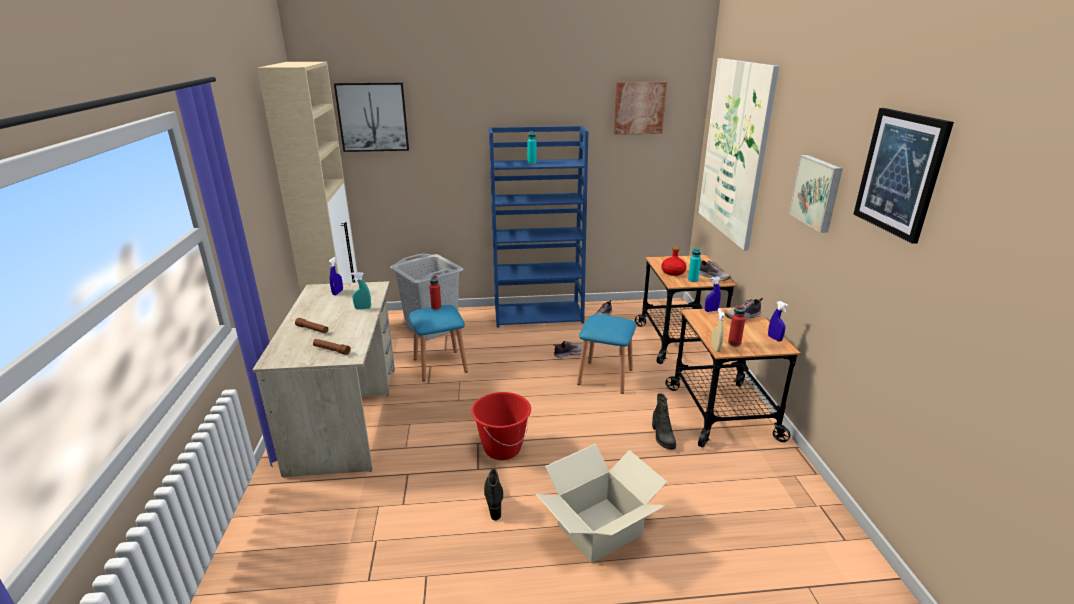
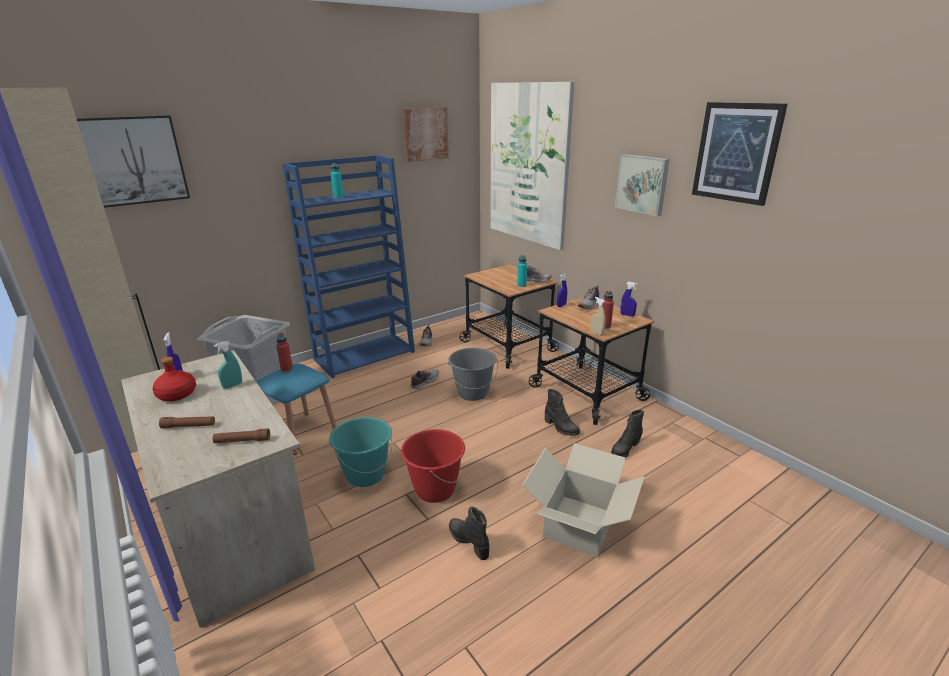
camera: 30 degrees left, 0 degrees up
blue stool [577,315,636,394] -> grey bucket [448,348,498,401]
red bottle [661,247,687,276] -> red bottle moved to [153,357,196,401]
none -> turquoise bucket [329,417,392,487]
none -> black boot [611,410,644,458]

